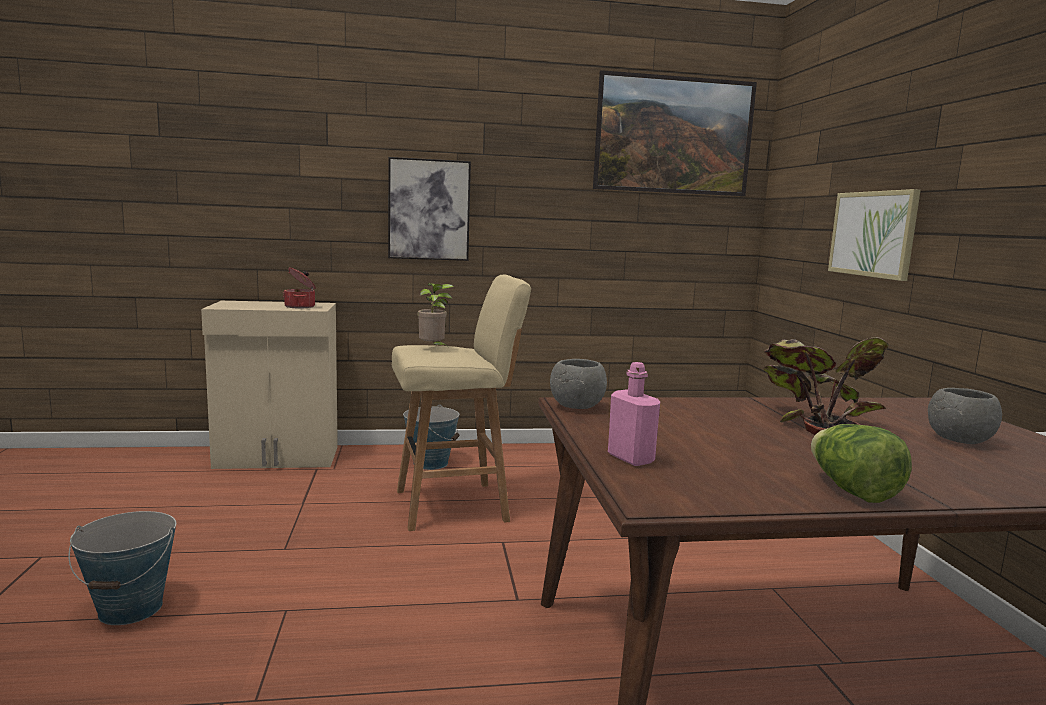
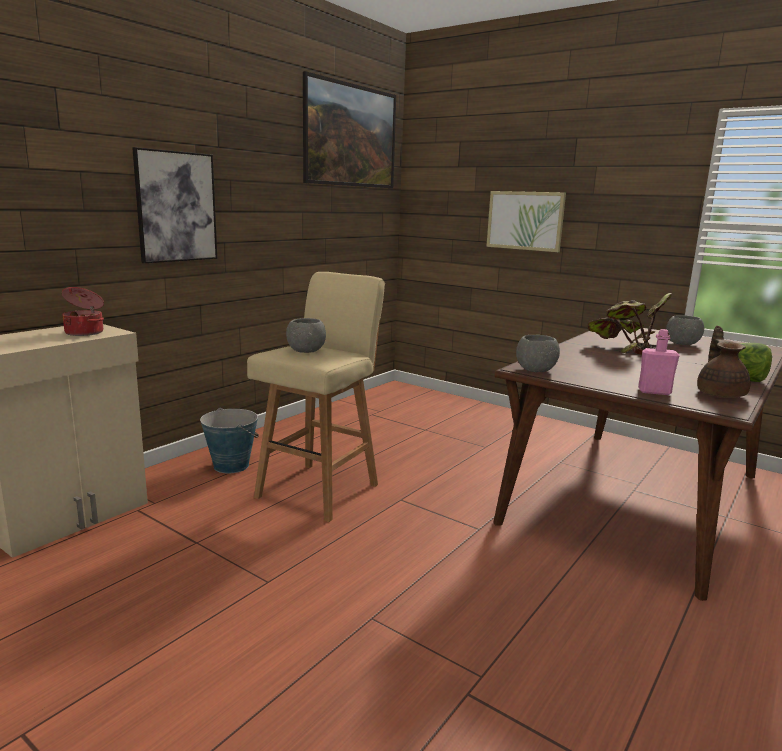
camera: 45 degrees left, 5 degrees up
bucket [68,511,176,625] -> none
potted plant [418,283,454,349] -> grey bowl [286,318,326,353]
none -> brown teapot [697,326,751,398]

